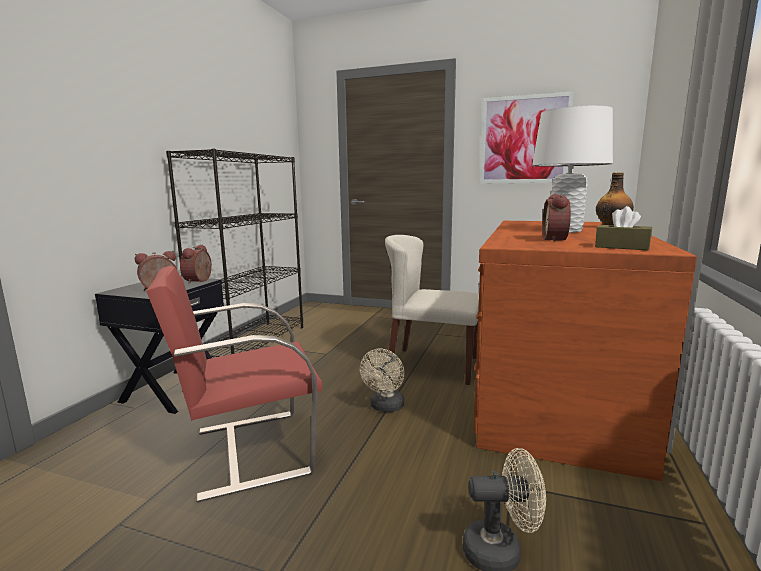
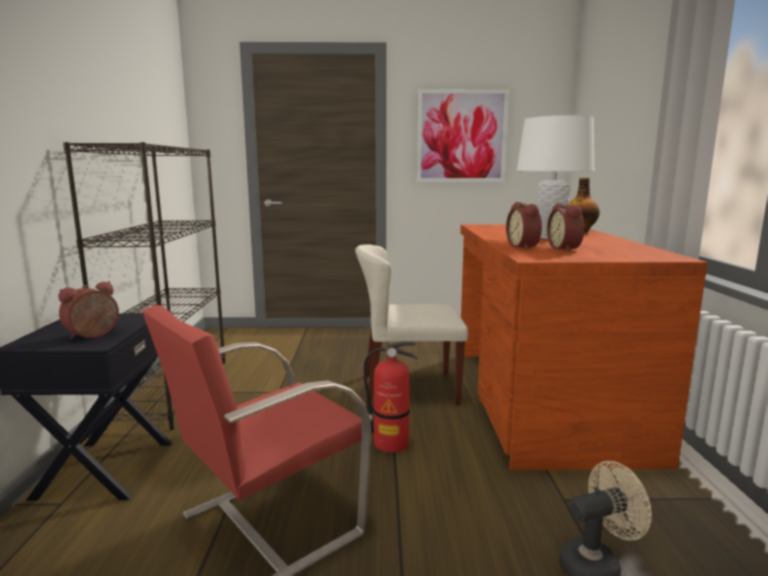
camera: 20 degrees left, 0 degrees up
alarm clock [180,245,212,284] -> alarm clock moved to [506,202,542,250]
beige fan [360,349,405,412] -> fire extinguisher [364,342,418,453]
brown tissue box [595,206,652,250] -> none

